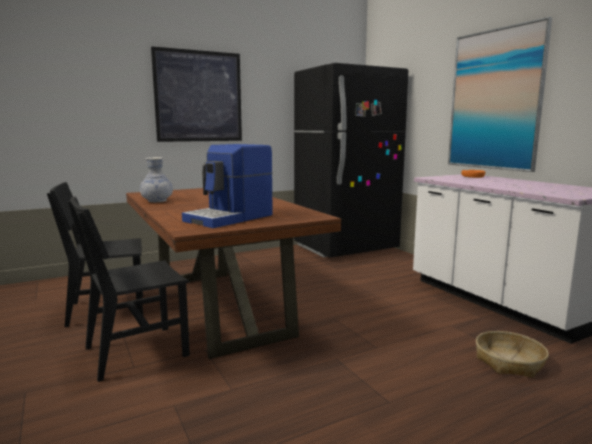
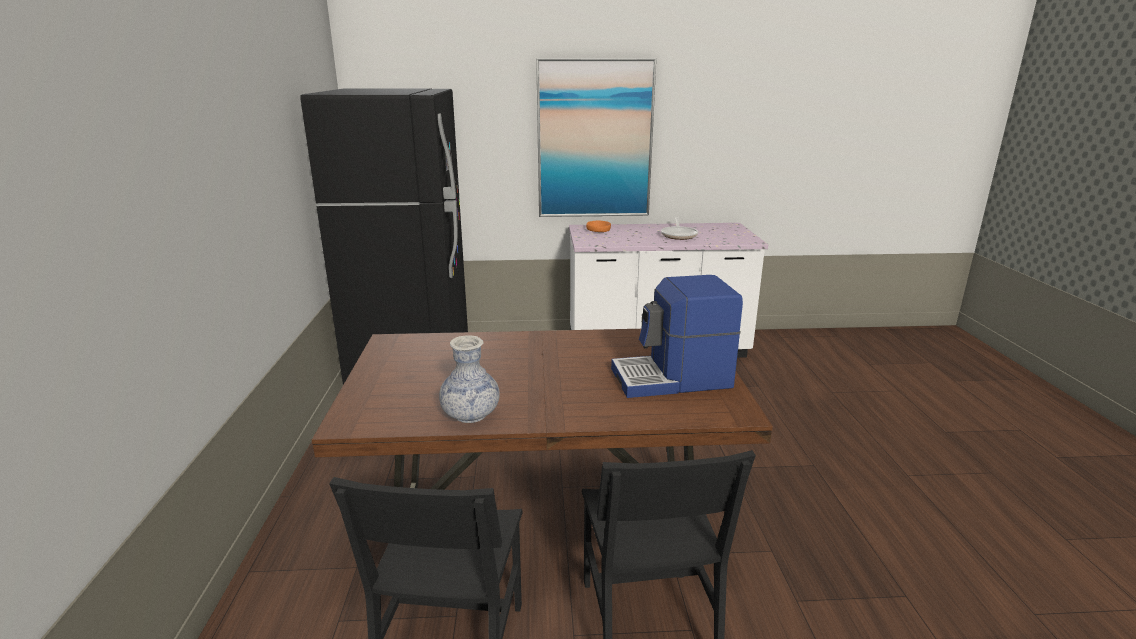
camera: 65 degrees left, 10 degrees up
picture [151,46,242,142] -> none
coffee machine [182,144,273,228] -> coffee machine turned 105 degrees clockwise [611,275,743,398]
basket [476,331,549,378] -> none
none -> frying pan [661,217,698,240]

